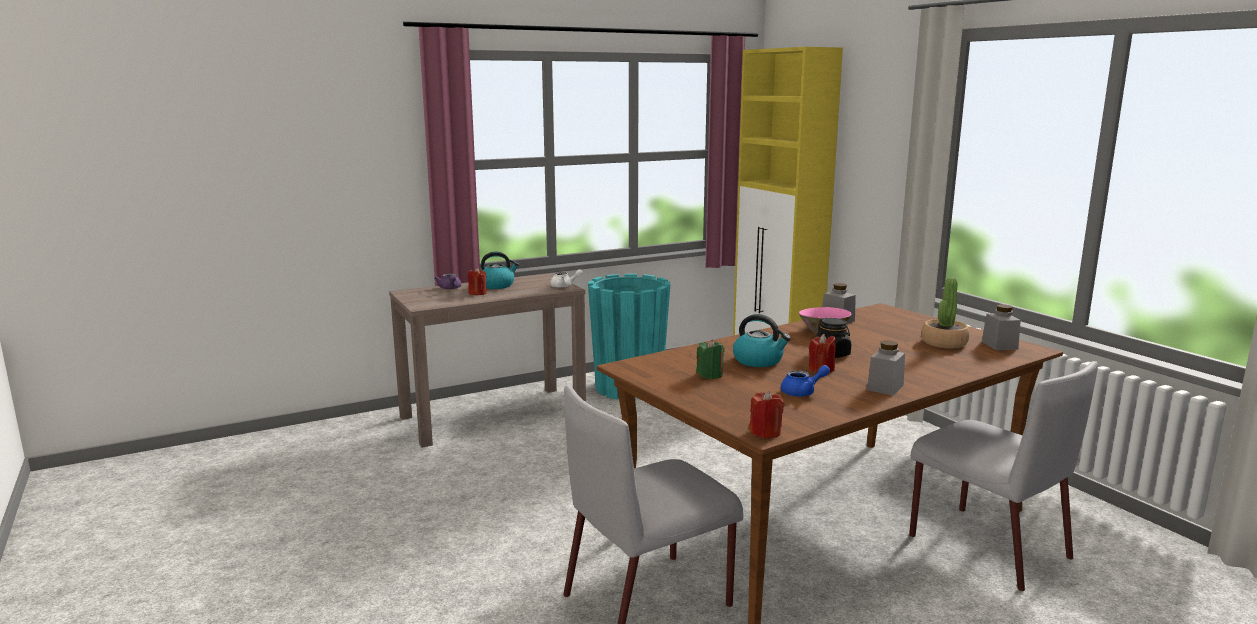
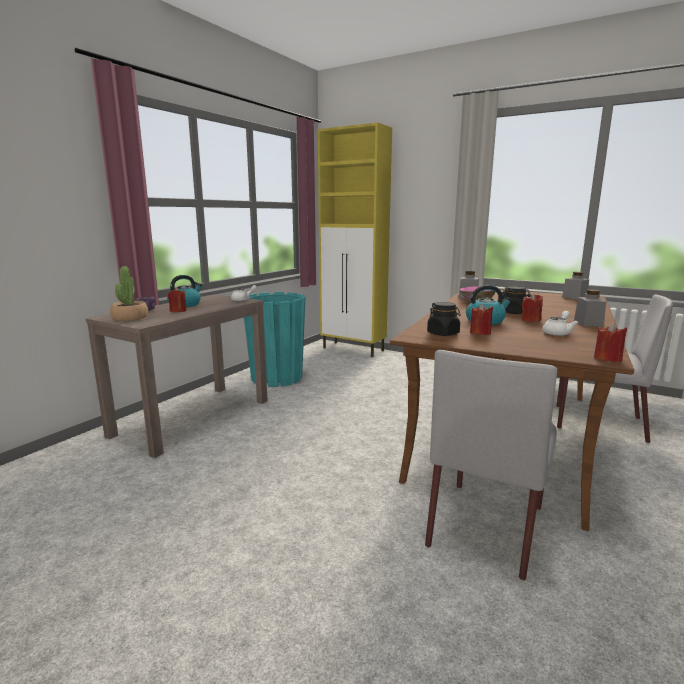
camera: 30 degrees left, 0 degrees up
green candle [696,339,724,379] -> red candle [470,303,493,335]
blue teapot [781,365,830,397] -> white teapot [542,311,578,336]
potted plant [921,278,970,349] -> potted plant moved to [110,266,148,321]
none -> black jar [427,302,461,336]

